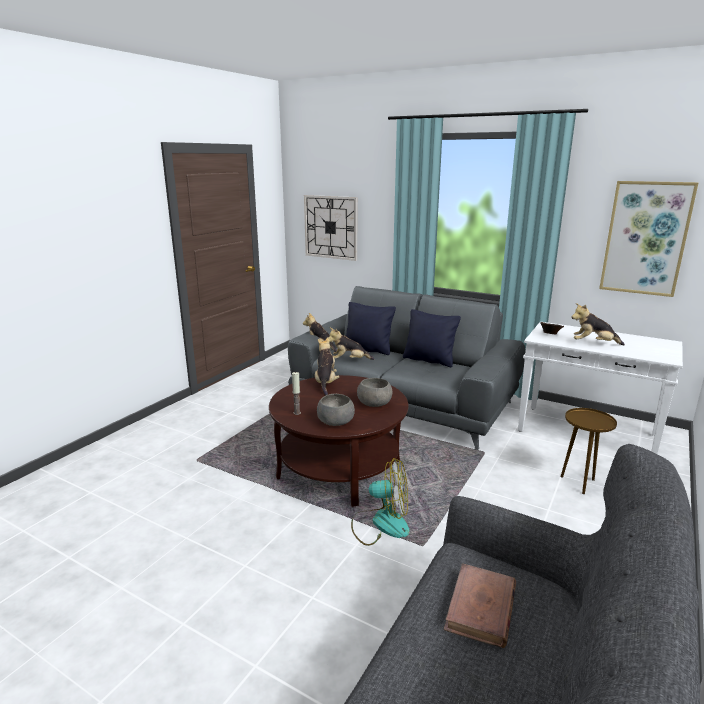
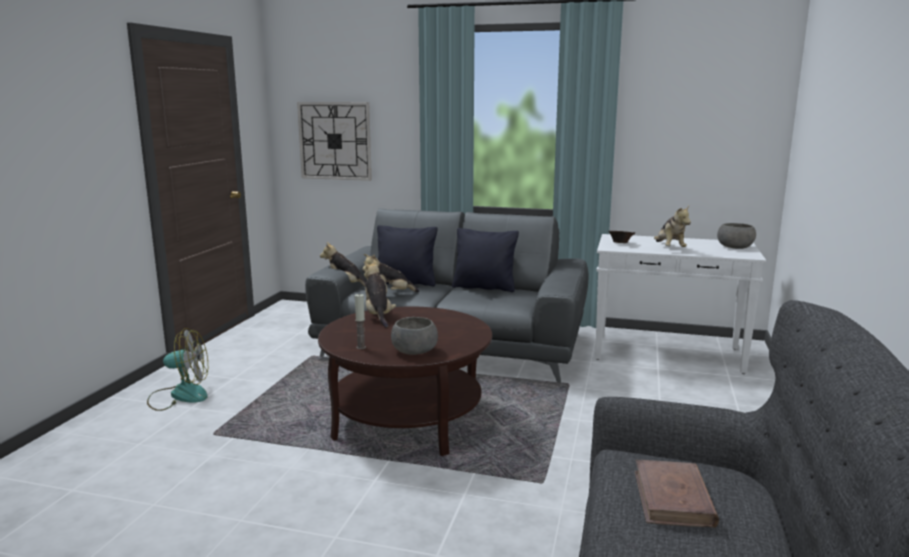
camera: 15 degrees left, 5 degrees down
fan [351,458,410,546] -> fan moved to [147,328,208,411]
grey bowl [357,378,392,407] -> grey bowl moved to [717,223,756,249]
brown side table [560,408,617,494] -> none
plush toy [571,303,625,345] -> plush toy turned 90 degrees counterclockwise [654,206,691,247]
picture [599,181,698,297] -> none

